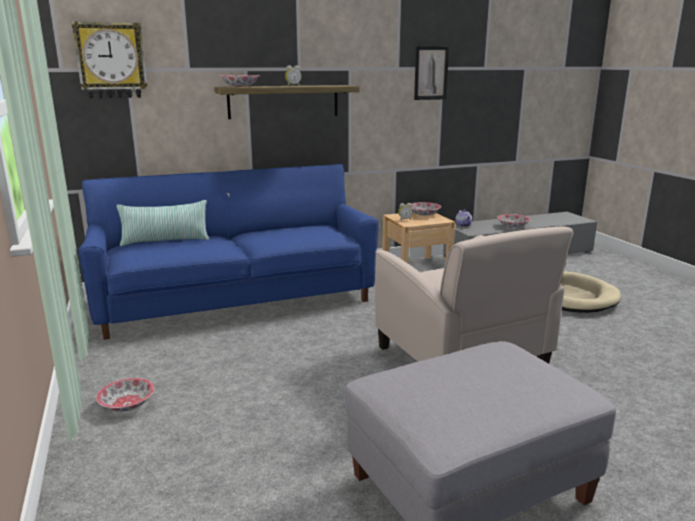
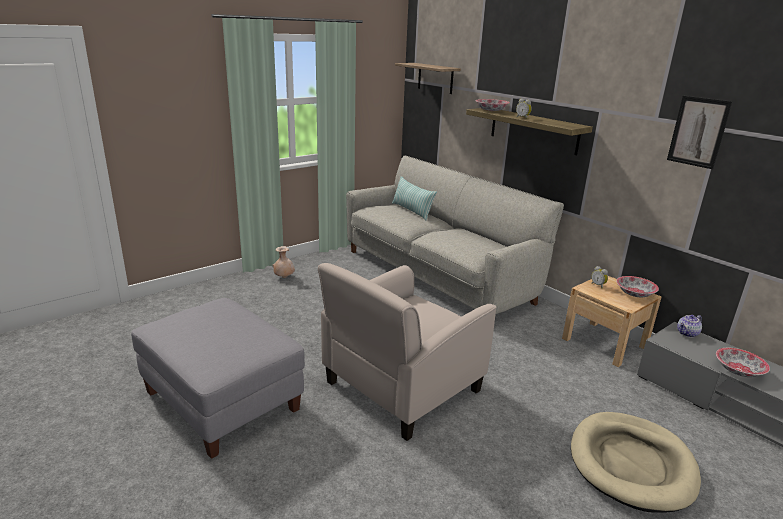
camera: 70 degrees right, 5 degrees up
wall clock [72,21,148,99] -> shelf [395,63,461,94]
blue sofa [78,164,379,340] -> grey sofa [346,155,564,314]
bowl [96,378,155,412] -> beige vase [272,246,295,278]

